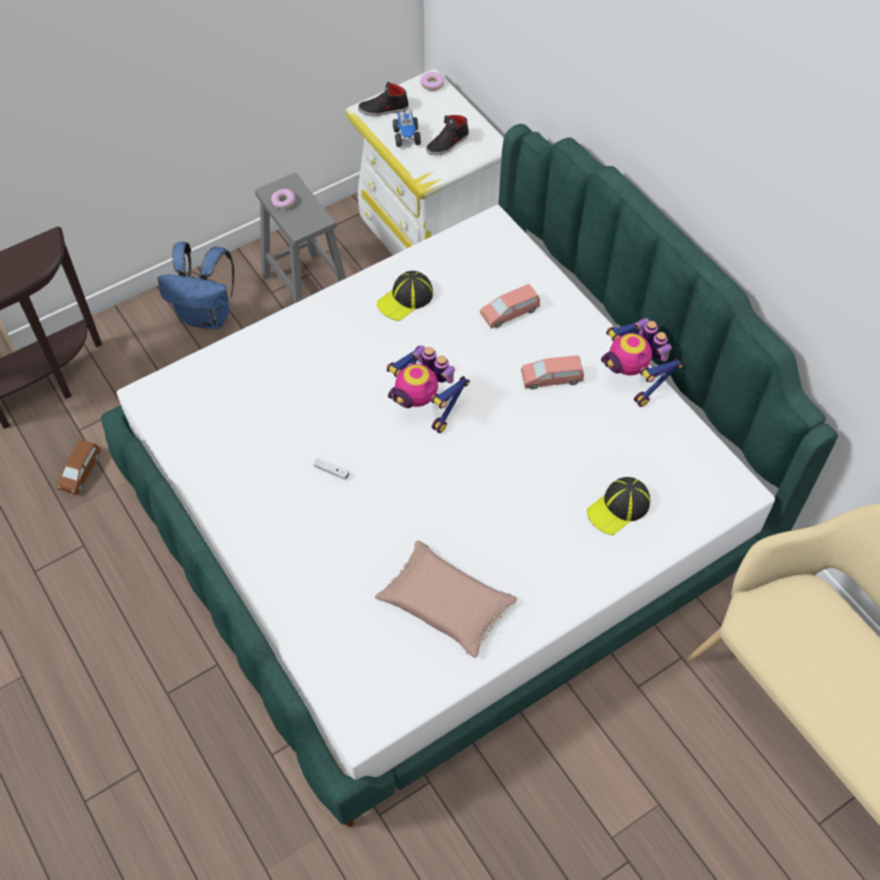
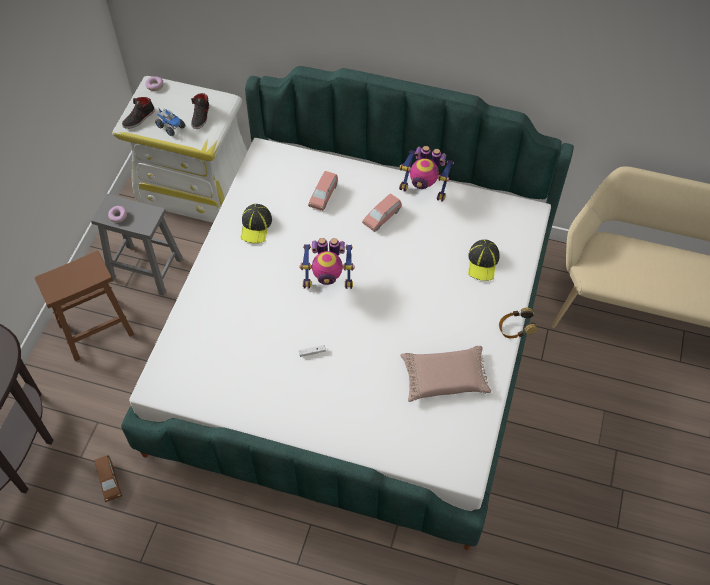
camera: 40 degrees left, 0 degrees up
blue backpack [157,242,234,329] -> brown stool [34,251,134,361]
none -> headphones [499,308,537,338]

